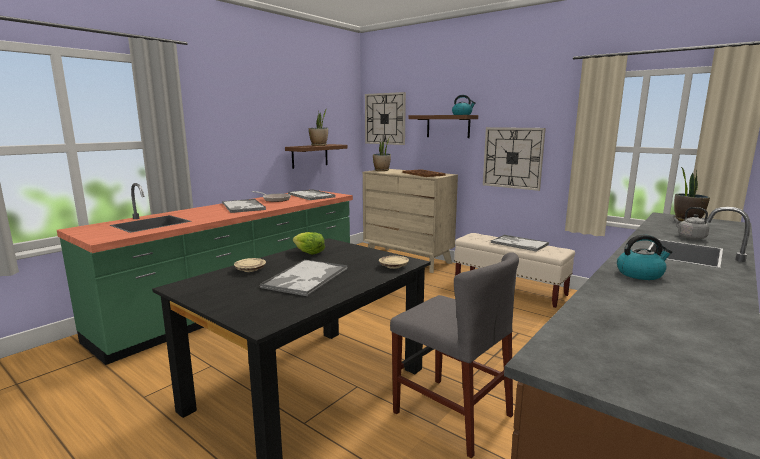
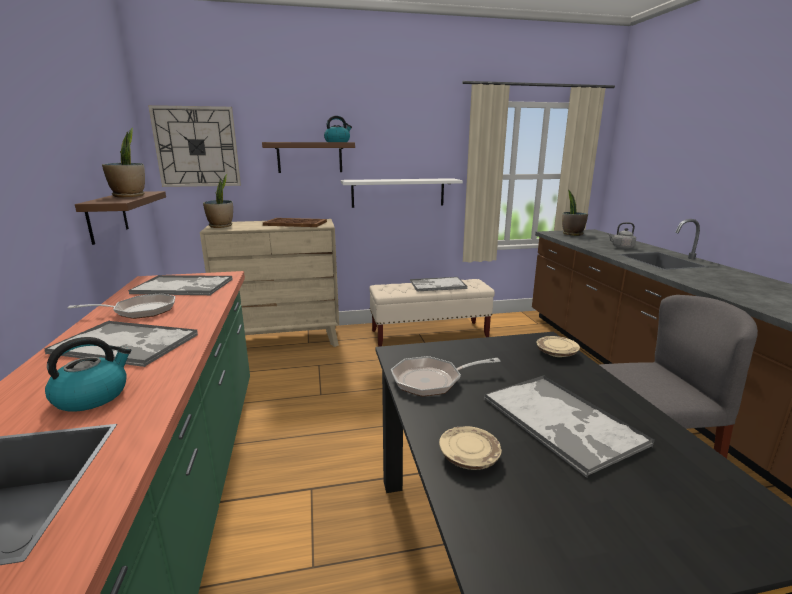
camera: 50 degrees left, 5 degrees up
lettuce [293,232,325,255] -> frying pan [391,356,501,397]
wall clock [483,127,546,191] -> white shelf [341,178,463,208]
kettle [617,235,672,280] -> kettle moved to [45,337,131,412]

